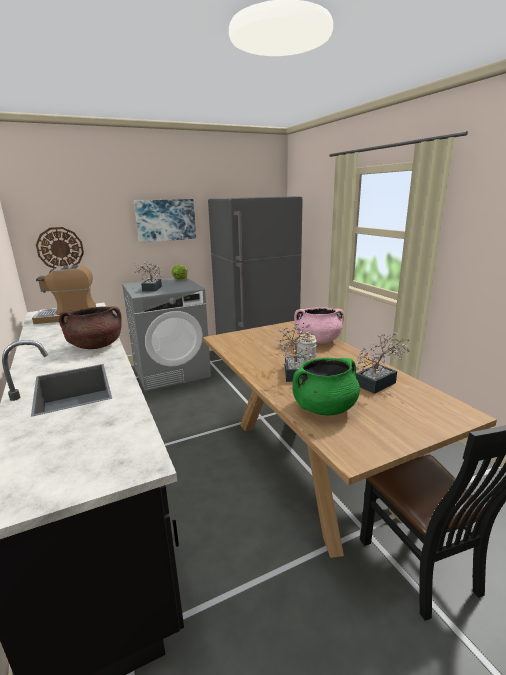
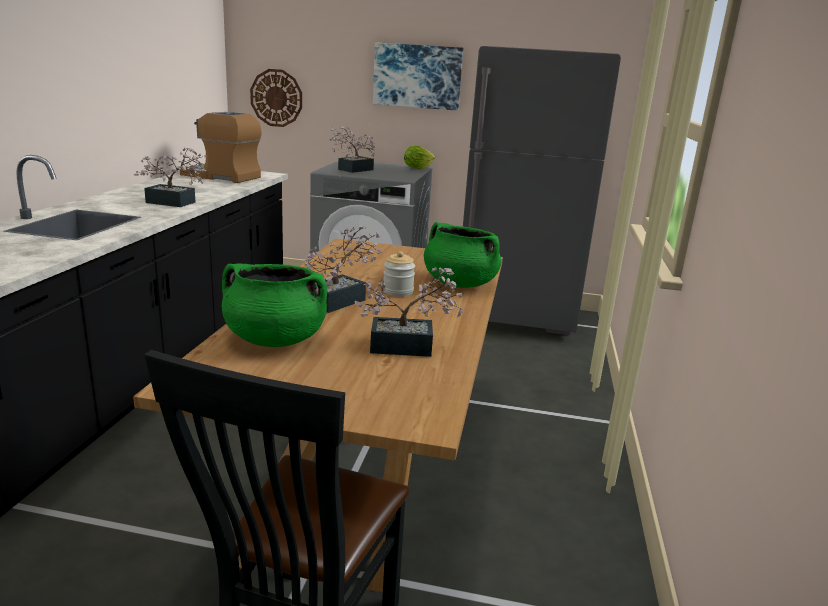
camera: 35 degrees right, 0 degrees up
brown cooking pot [59,306,122,349] -> potted plant [134,148,207,207]
pink cooking pot [294,307,344,344] -> green cooking pot [424,222,501,288]

